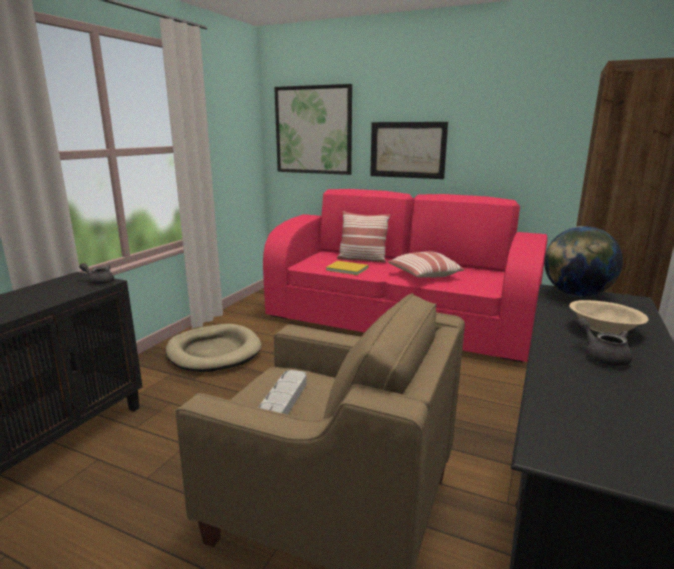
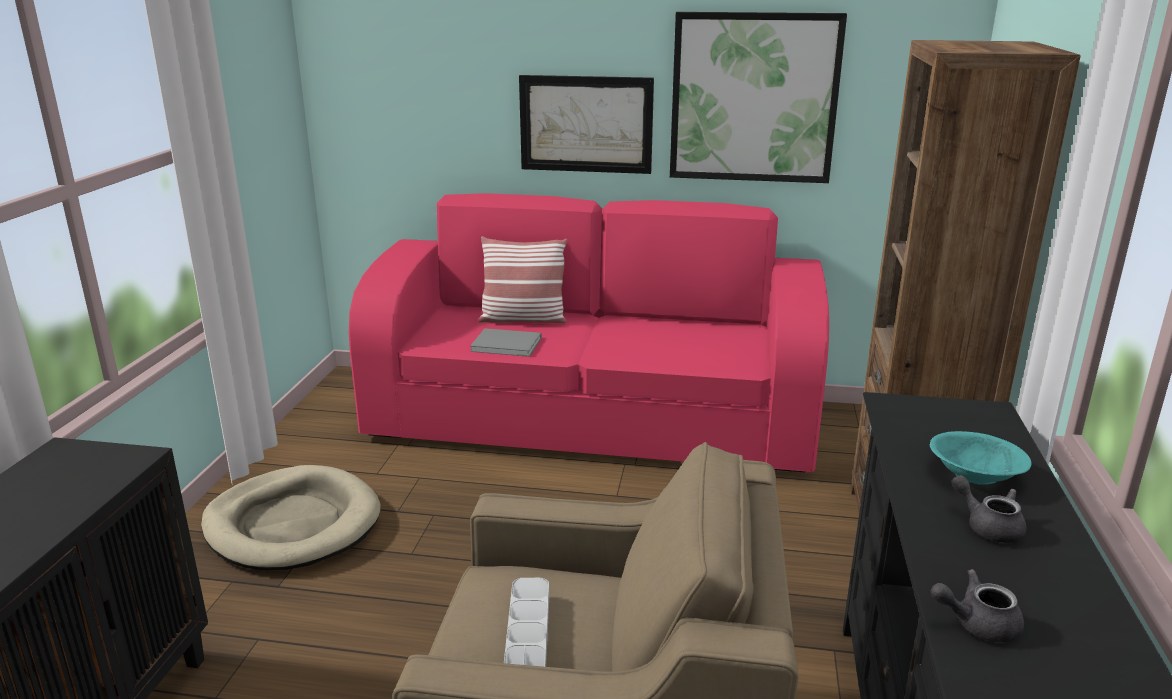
camera: 15 degrees left, 5 degrees up
grey teapot [79,263,114,285] -> grey teapot moved to [931,569,1024,643]
picture [274,84,352,175] -> picture moved to [670,12,847,183]
yellow book [326,261,369,275] -> grey book [470,328,542,357]
pillow [387,251,464,278] -> none
globe [544,226,623,297] -> none
beige bowl [569,300,649,334] -> turquoise bowl [930,431,1031,485]

